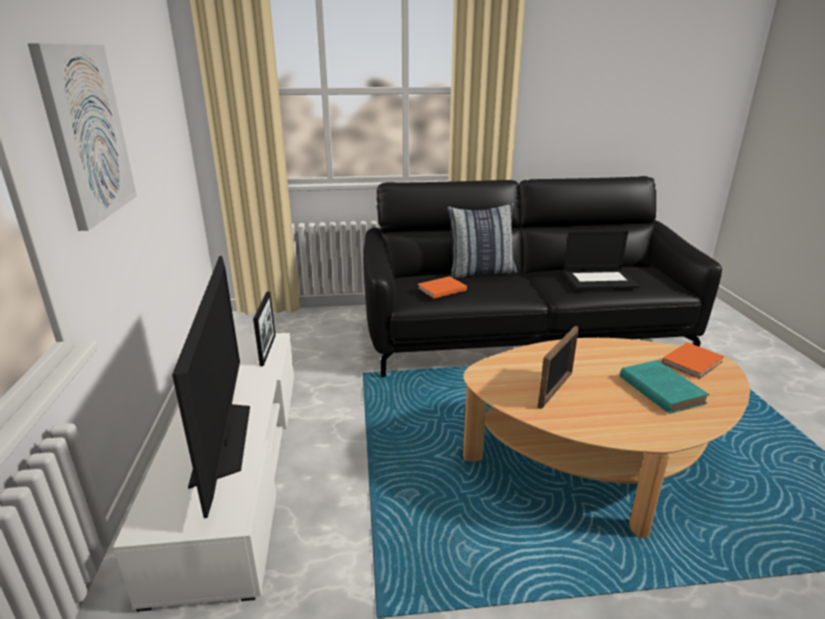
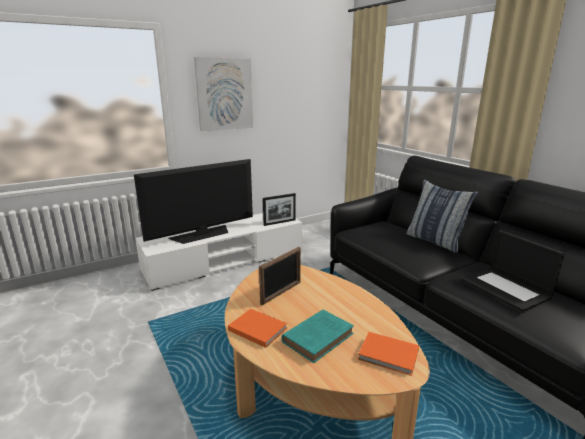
camera: 65 degrees right, 5 degrees down
orange book [418,276,467,299] -> orange book moved to [228,309,287,348]
picture frame [538,326,579,409] -> picture frame turned 60 degrees counterclockwise [259,247,301,305]

